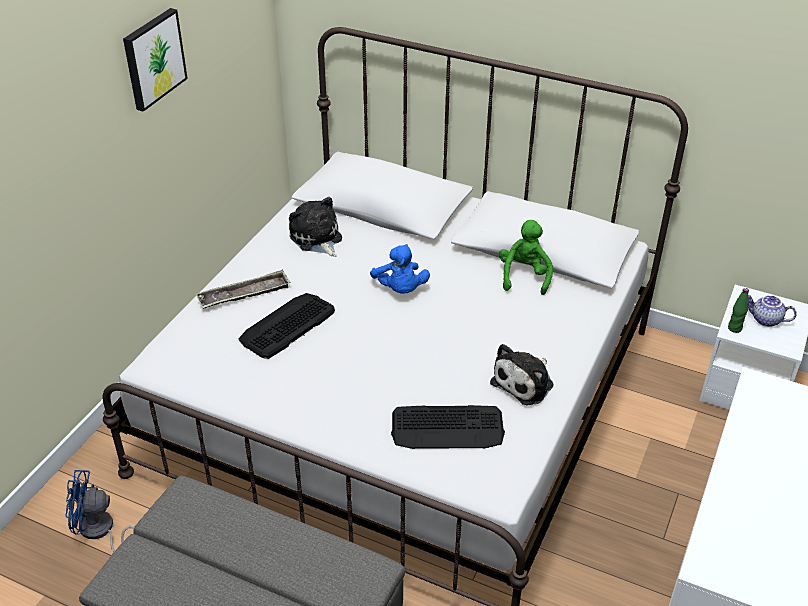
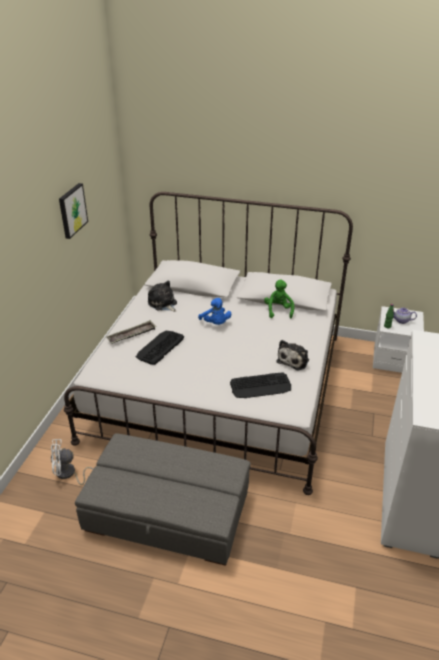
camera: 10 degrees left, 5 degrees down
blue fan [65,470,135,552] -> white fan [51,439,93,485]

